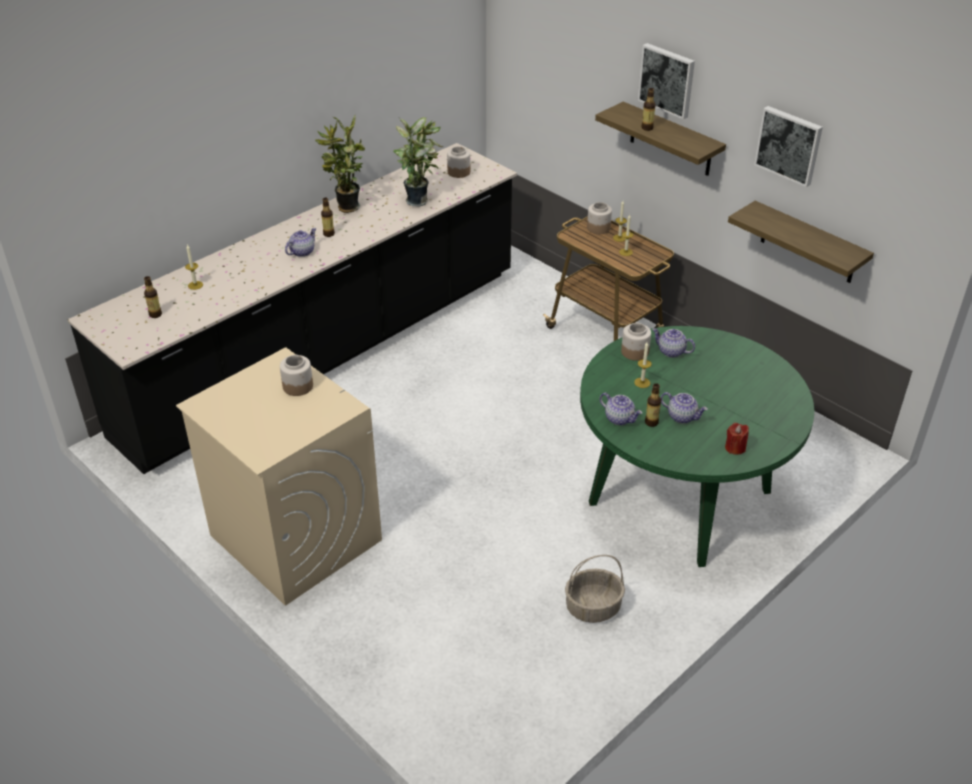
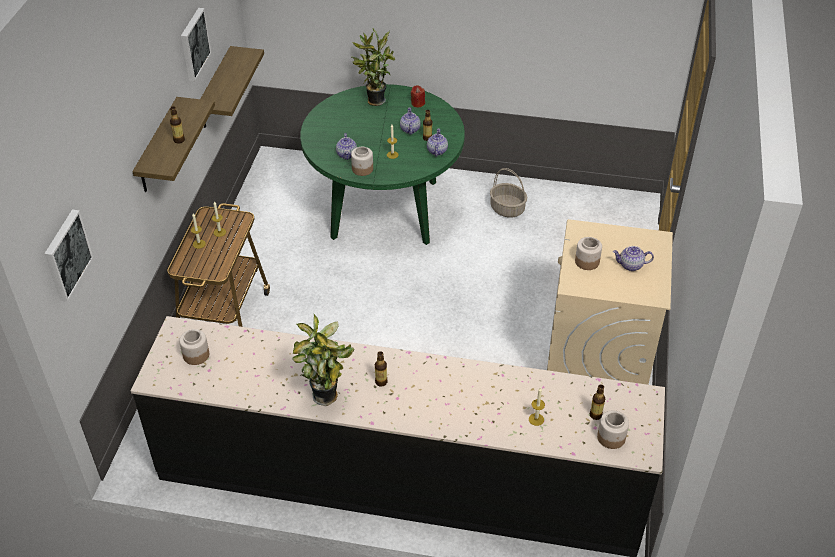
camera: 125 degrees left, 5 degrees up
teapot [285,228,317,257] -> teapot moved to [613,246,654,271]
potted plant [393,117,443,206] -> potted plant moved to [352,27,395,106]
jar [587,202,612,234] -> jar moved to [597,411,629,449]
picture [638,43,695,120] -> picture moved to [44,210,93,302]

